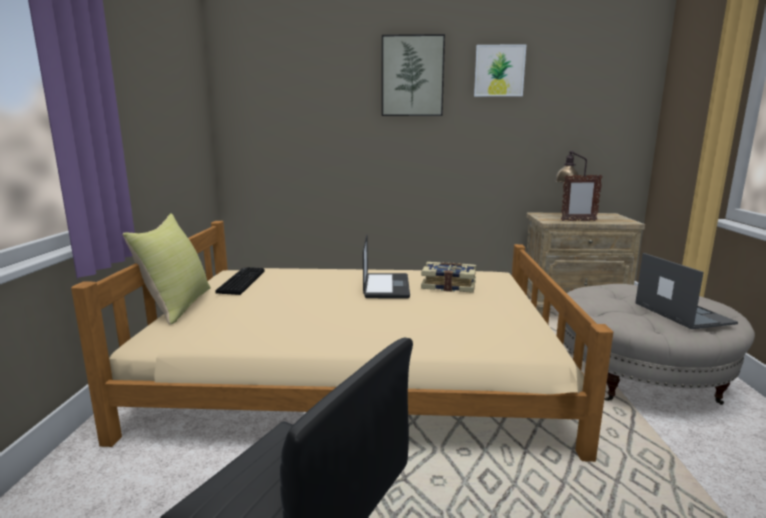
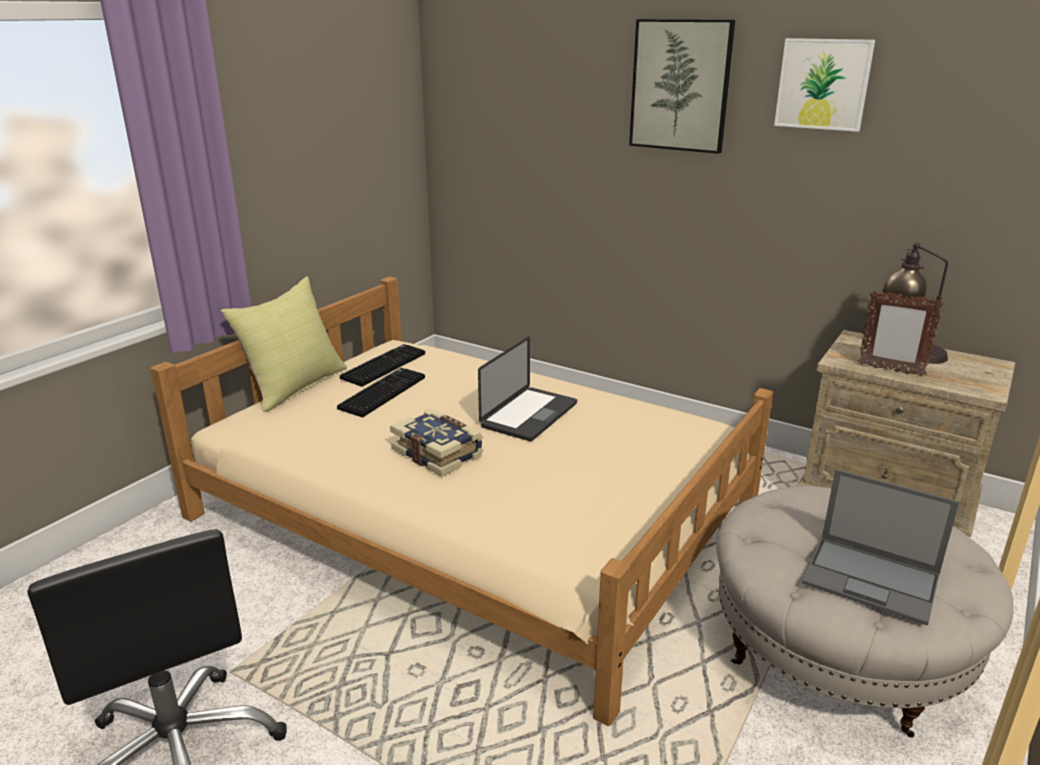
camera: 30 degrees right, 10 degrees up
book [421,262,476,293] -> book moved to [390,409,483,477]
laptop [635,253,738,329] -> laptop turned 105 degrees clockwise [802,469,959,626]
none -> keyboard [337,368,425,417]

